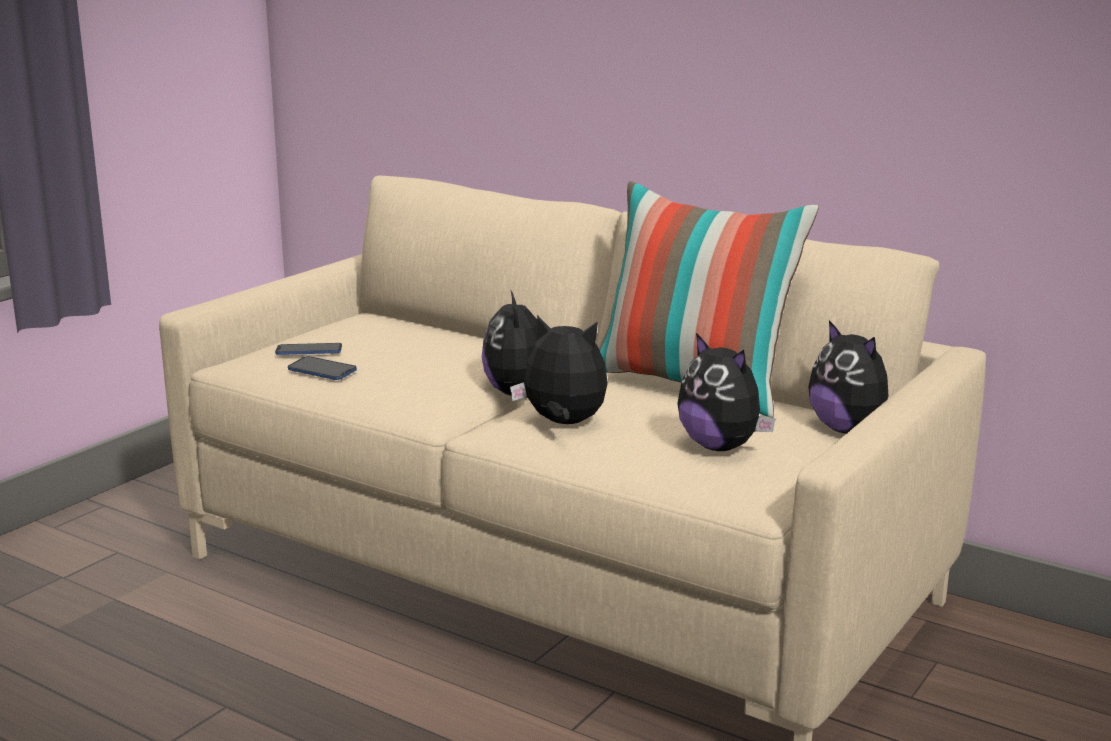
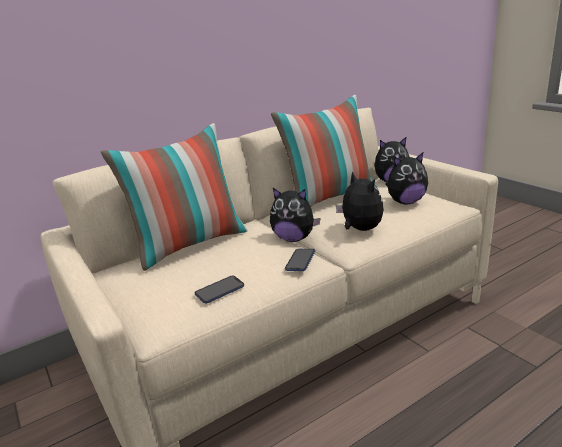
camera: 65 degrees left, 5 degrees up
phone [275,343,342,355] -> phone moved to [285,249,315,271]
plush toy [510,315,608,424] -> plush toy turned 105 degrees clockwise [336,171,384,231]
none -> pillow [101,123,247,271]

